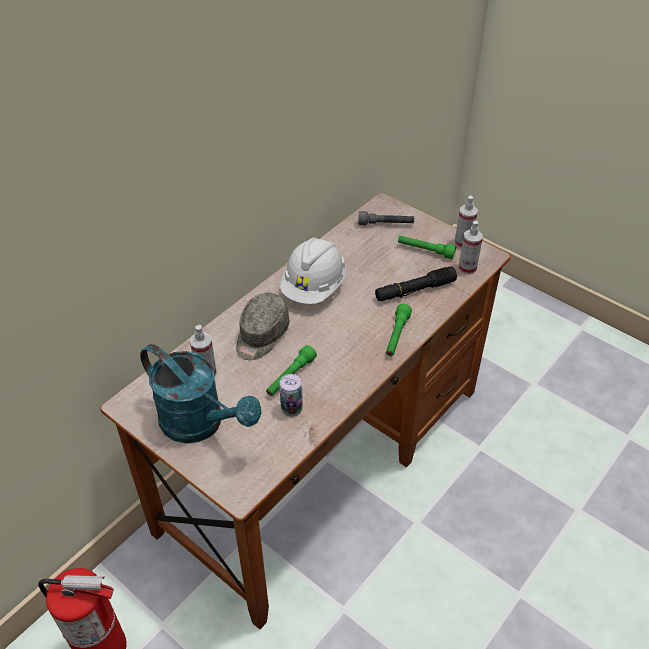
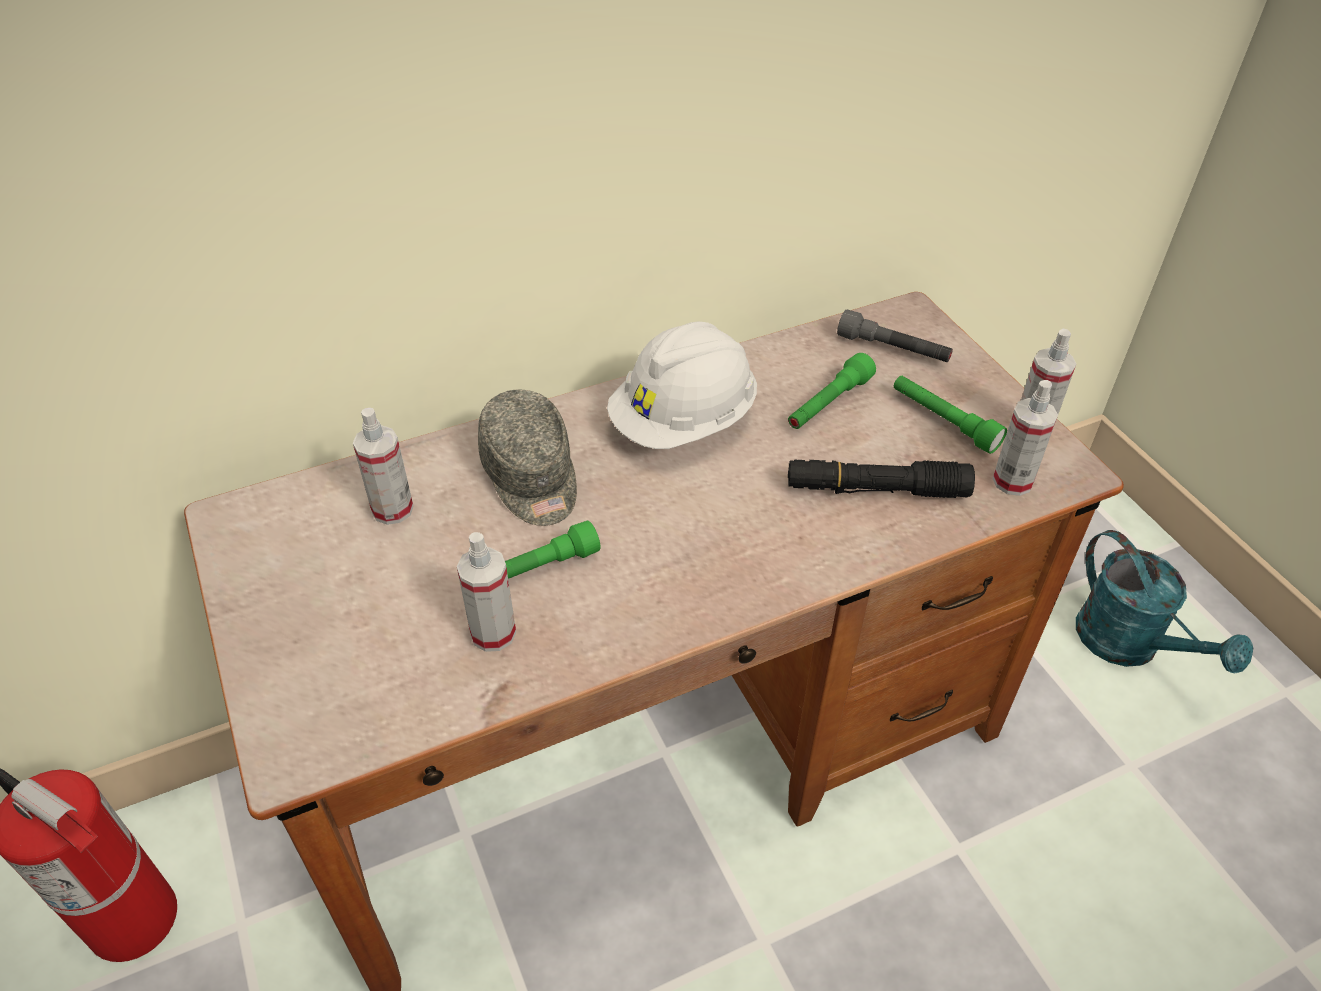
camera: 25 degrees right, 0 degrees up
turquoise watering can [140,344,262,444] -> turquoise watering can moved to [1076,530,1253,673]
grey cap [236,293,289,360] -> grey cap turned 75 degrees counterclockwise [478,390,577,526]
can [279,374,303,417] -> spray bottle [457,532,516,652]
green flashlight [386,304,412,356] -> green flashlight moved to [788,353,876,429]

